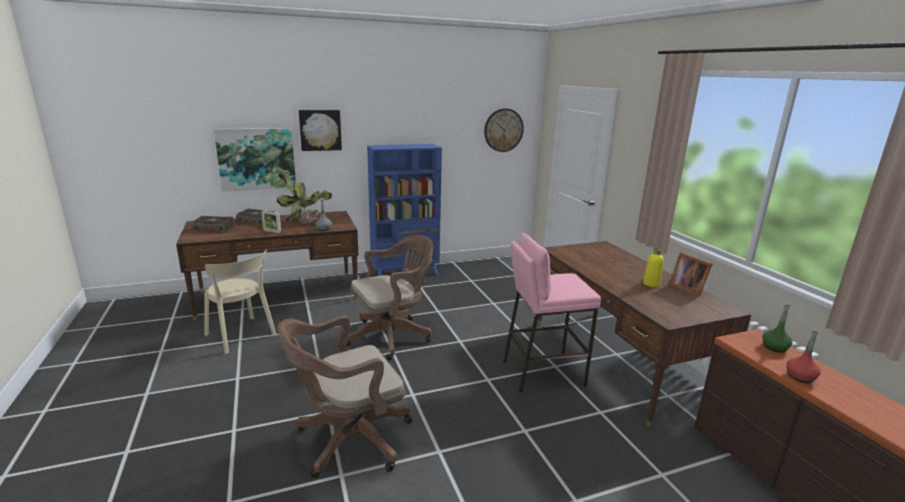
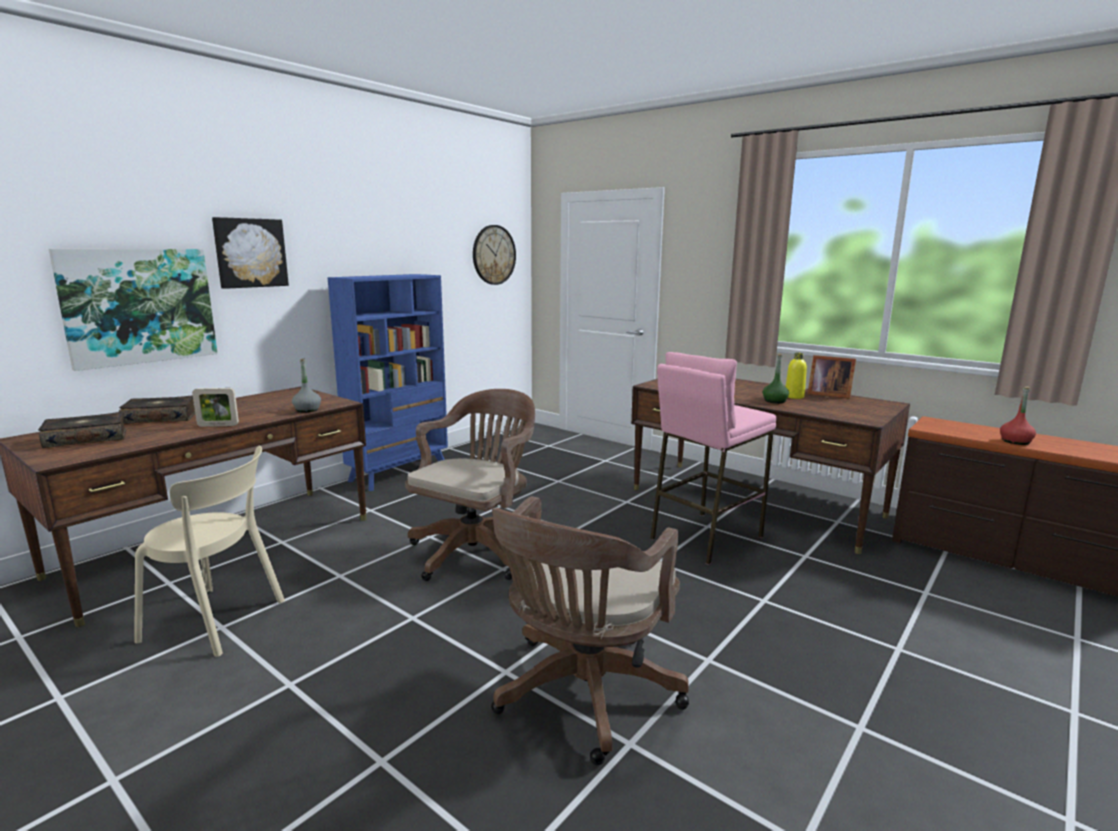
camera: 30 degrees left, 5 degrees down
potted plant [277,173,332,224] -> none
green bottle [762,303,793,353] -> green bottle moved to [763,354,789,404]

